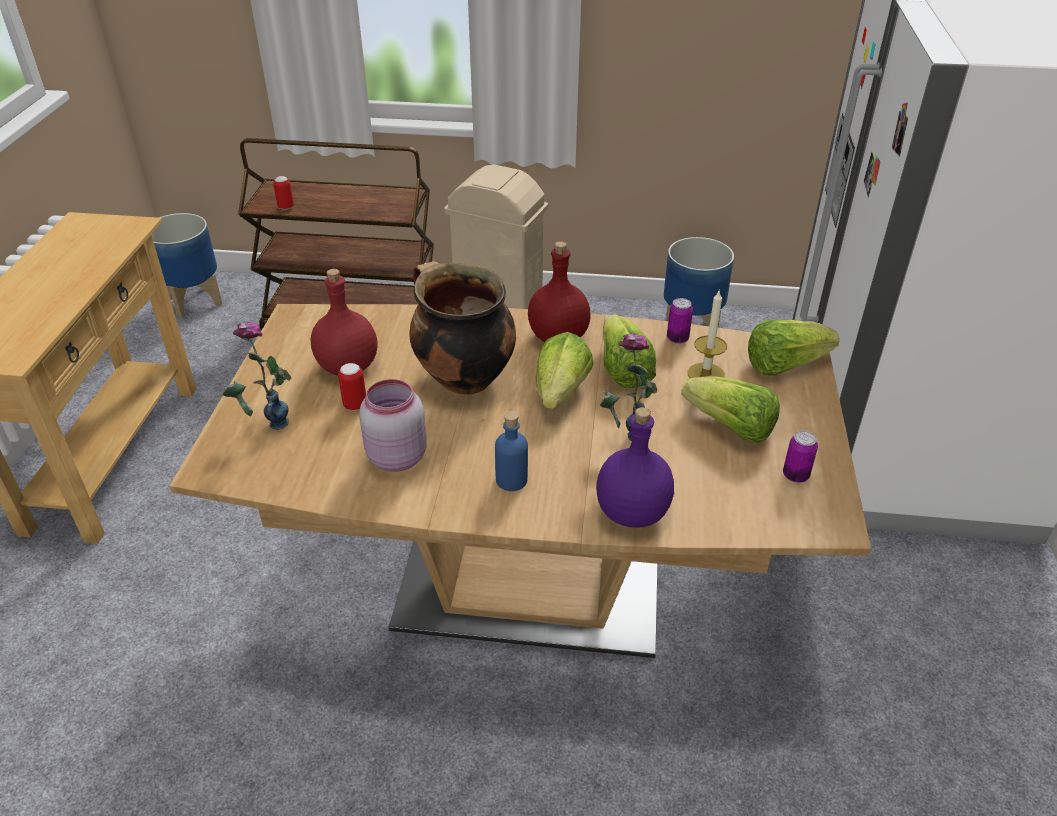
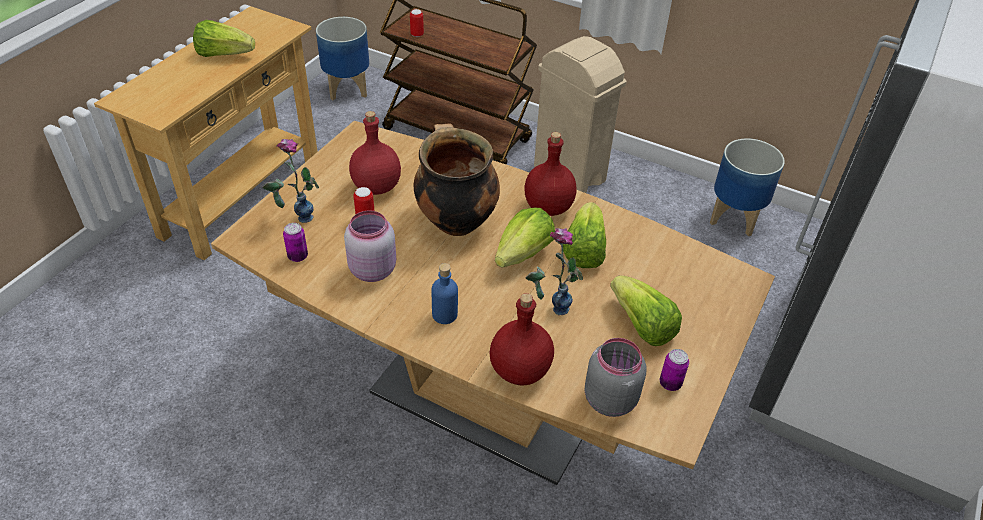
camera: 20 degrees right, 5 degrees up
purple bottle [596,407,674,528] -> red bottle [489,293,554,386]
can [667,298,693,344] -> can moved to [283,223,308,262]
candle [688,289,727,378] -> none
lettuce [748,320,839,376] -> lettuce moved to [193,20,255,57]
none -> grey jar [585,338,646,417]

